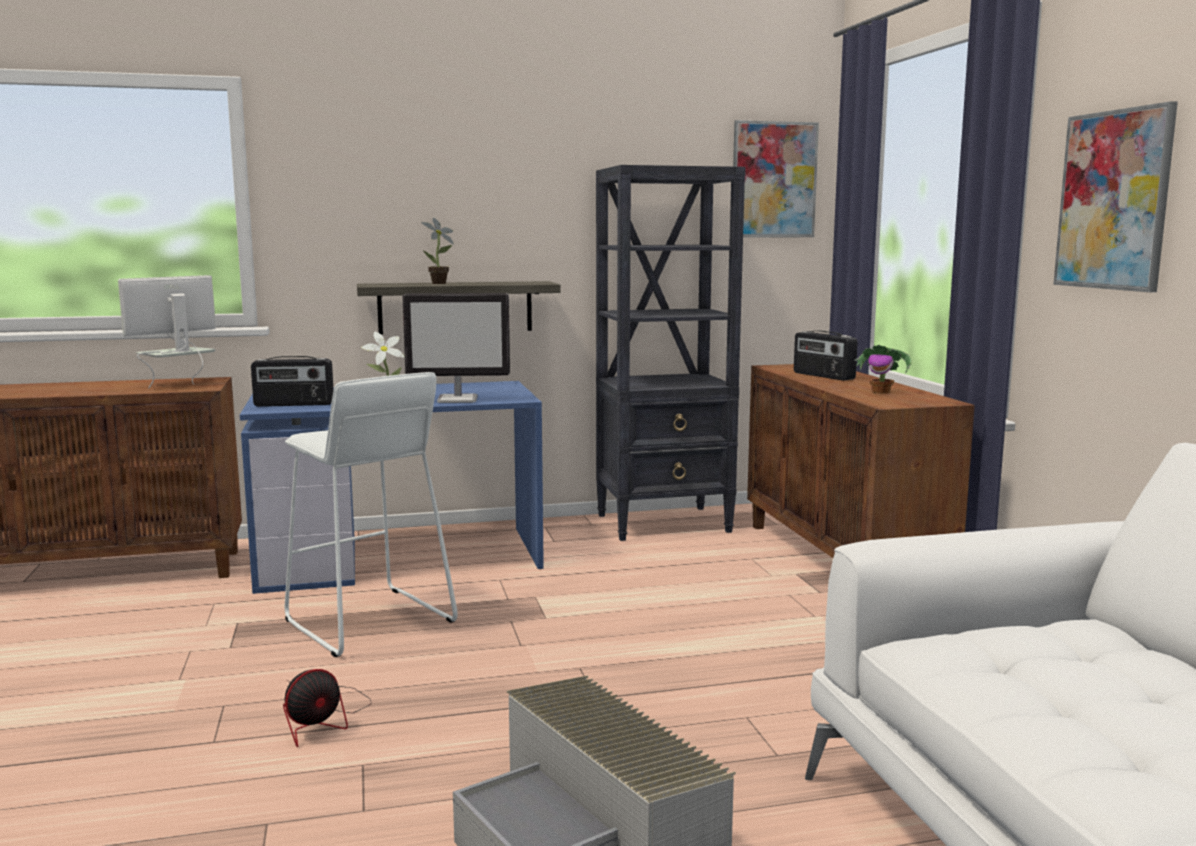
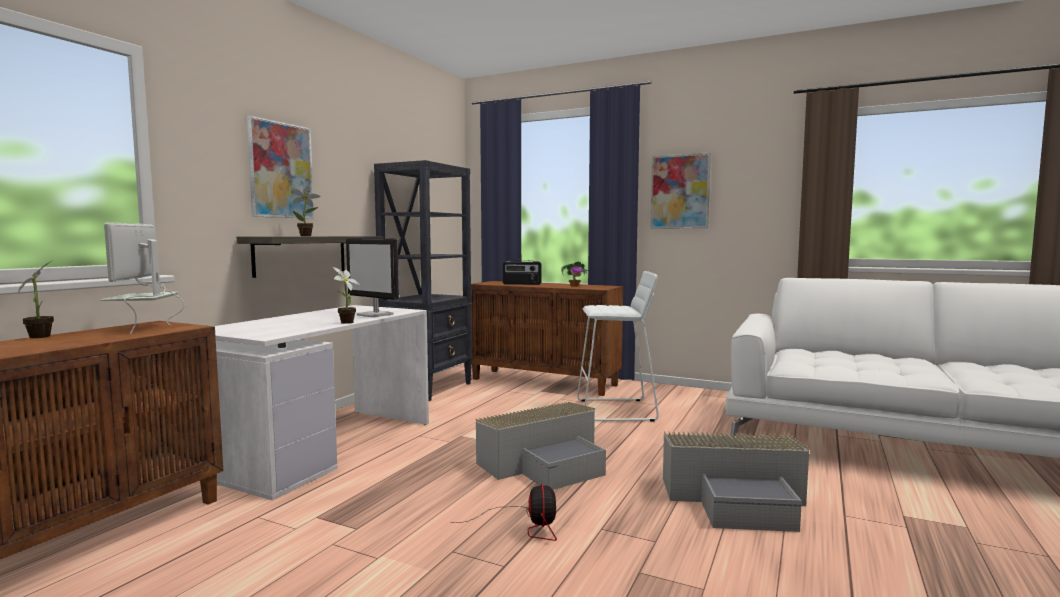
camera: 50 degrees left, 5 degrees down
blue desk [240,381,544,594] -> white desk [215,305,429,500]
radio [251,356,334,407] -> none
white stool [285,372,458,657] -> white stool moved to [577,271,659,422]
monitor [402,293,510,403] -> monitor turned 90 degrees clockwise [346,238,399,317]
picture [733,120,819,238] -> picture moved to [247,116,314,219]
none -> potted plant [18,261,54,338]
none -> grey storage box [475,402,606,490]

